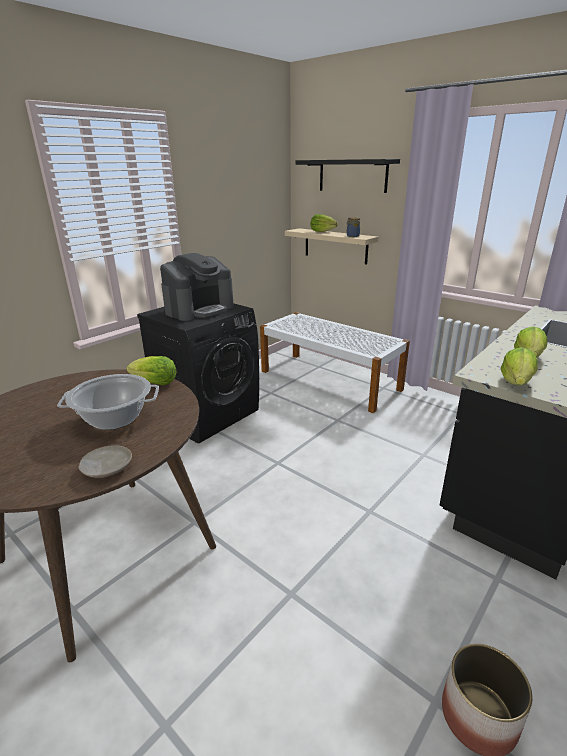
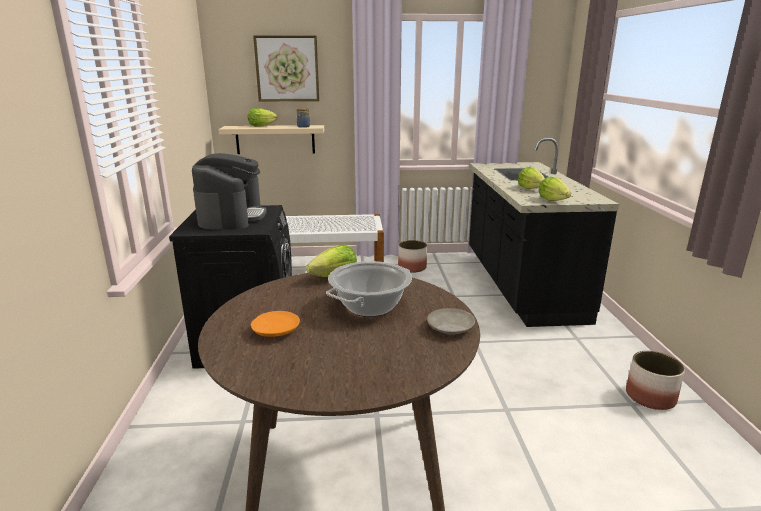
camera: 45 degrees left, 5 degrees down
black shelf [295,159,400,193] -> picture [253,35,319,101]
none -> orange plate [251,311,300,337]
none -> planter [398,240,427,273]

